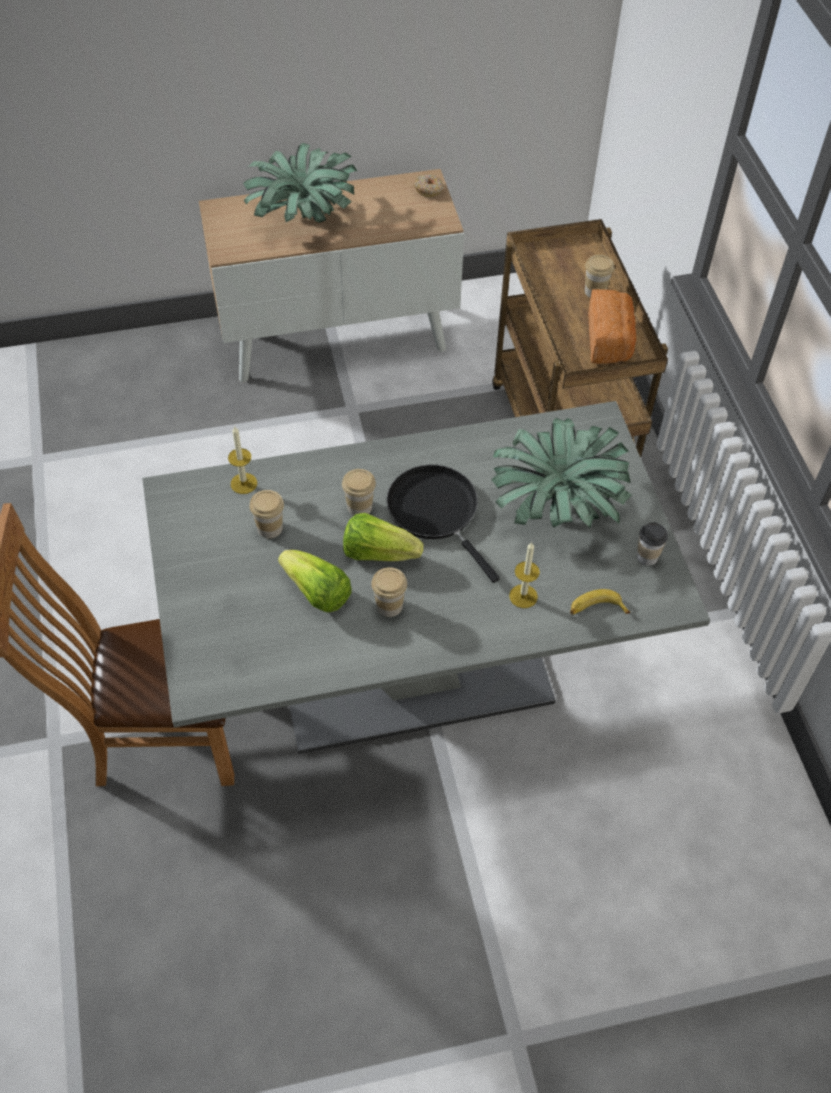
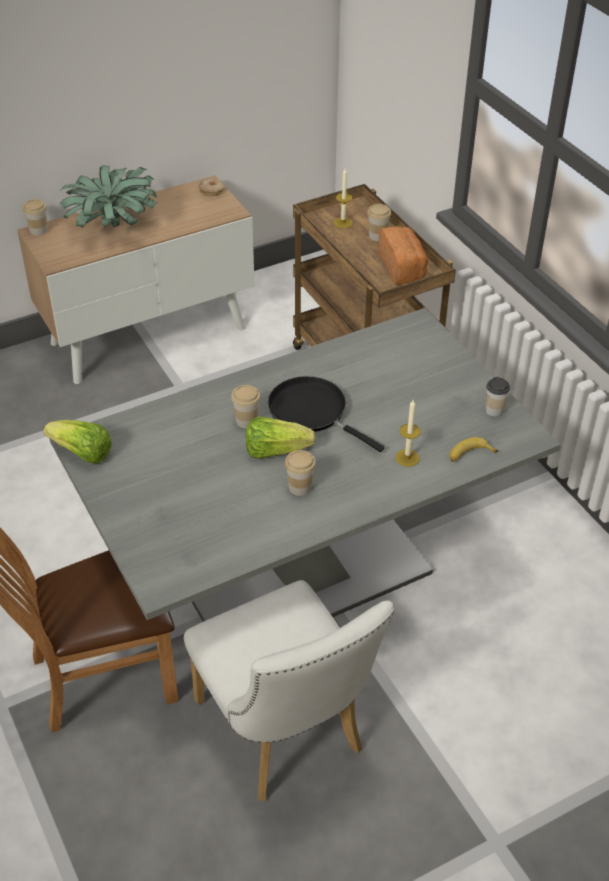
camera: 15 degrees left, 10 degrees down
candle [228,427,257,494] -> candle moved to [334,169,353,228]
cup [250,490,284,538] -> cup moved to [23,199,48,236]
lettuce [278,550,352,613] -> lettuce moved to [44,420,112,464]
potted plant [491,418,632,528] -> none
none -> white chair [184,580,394,801]

